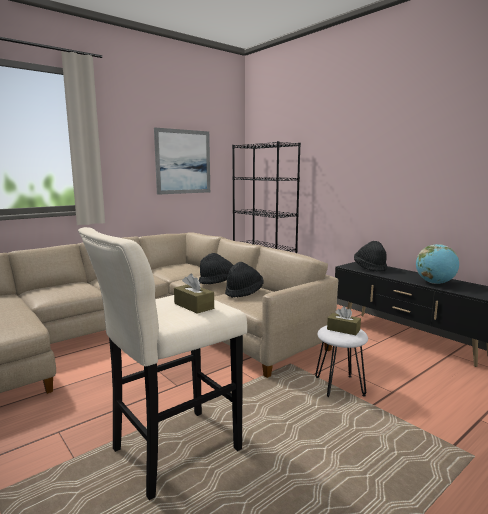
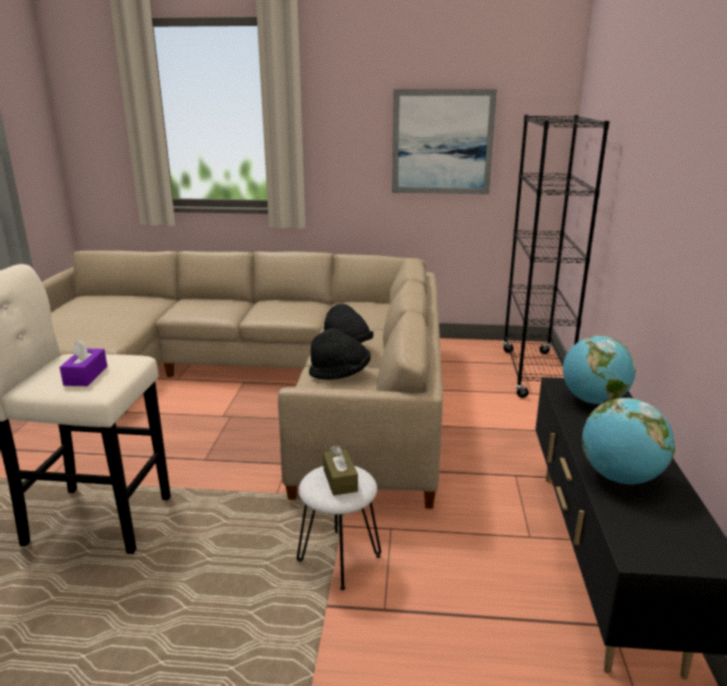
camera: 45 degrees right, 10 degrees up
brown tissue box [174,274,214,314] -> purple tissue box [60,339,107,386]
black hat [354,241,387,272] -> globe [563,336,636,404]

